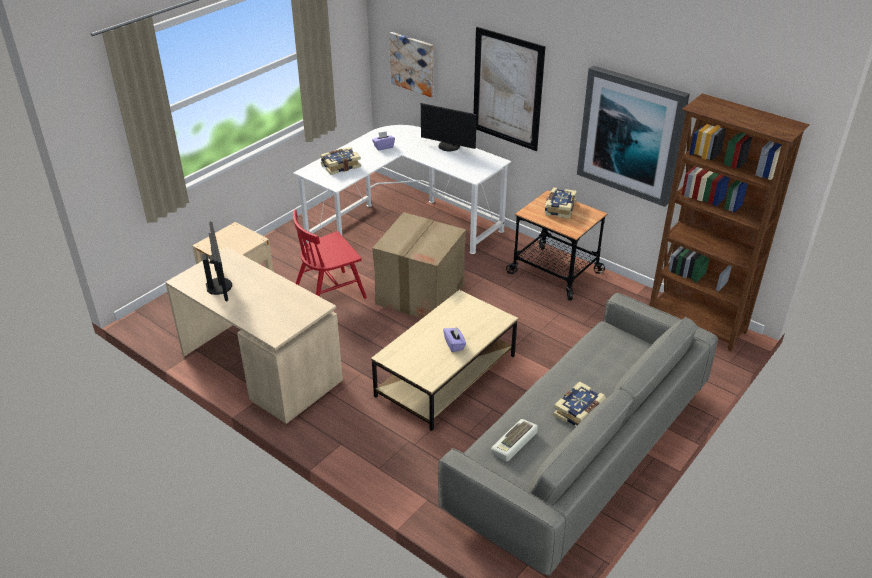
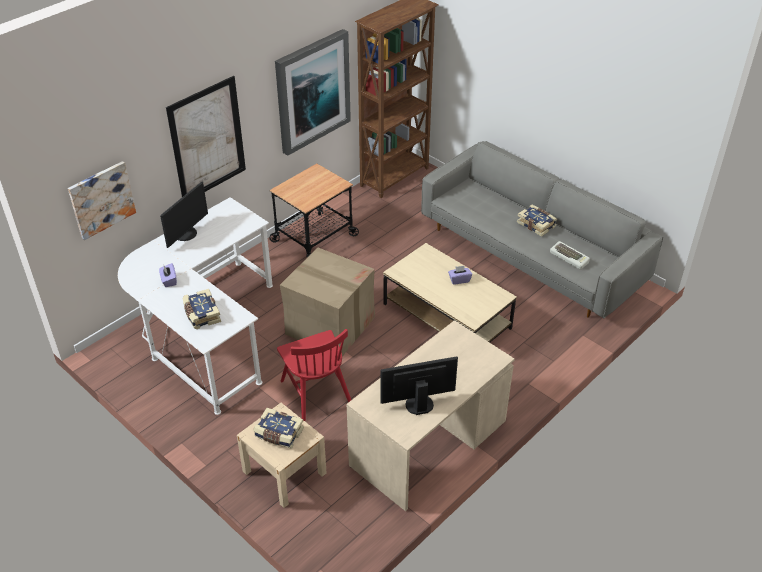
camera: 85 degrees left, 5 degrees up
book [545,187,577,219] -> book moved to [254,408,304,449]

